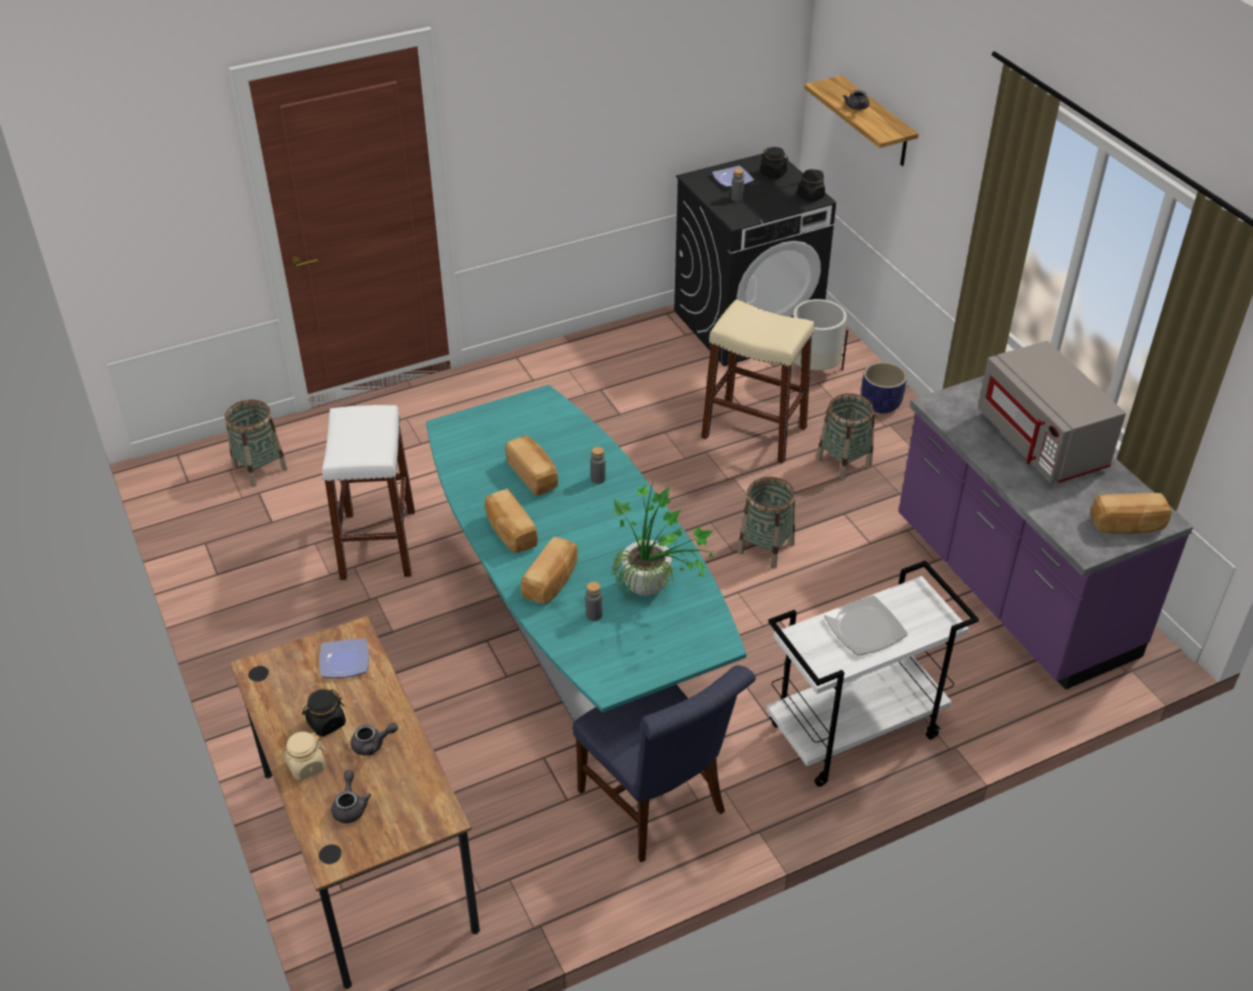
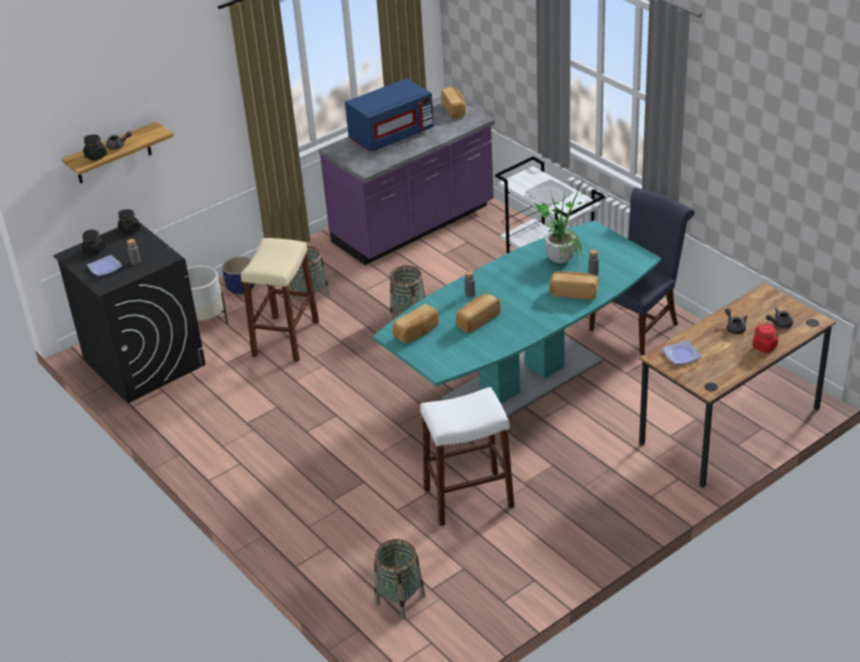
camera: 100 degrees left, 5 degrees down
beige jar [280,732,326,780] -> red jar [753,324,779,353]
black jar [302,689,346,737] -> black jar moved to [83,134,107,161]
bread [485,488,538,553] -> bread moved to [392,304,439,343]
grey microwave [978,341,1126,483] -> blue microwave [345,78,434,152]

